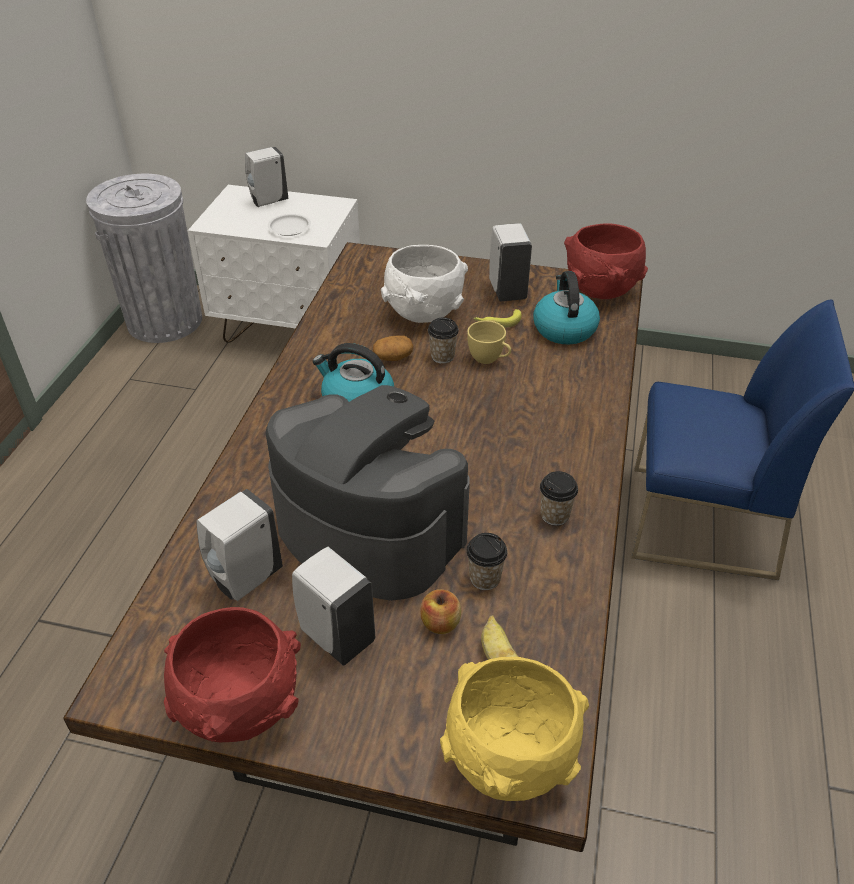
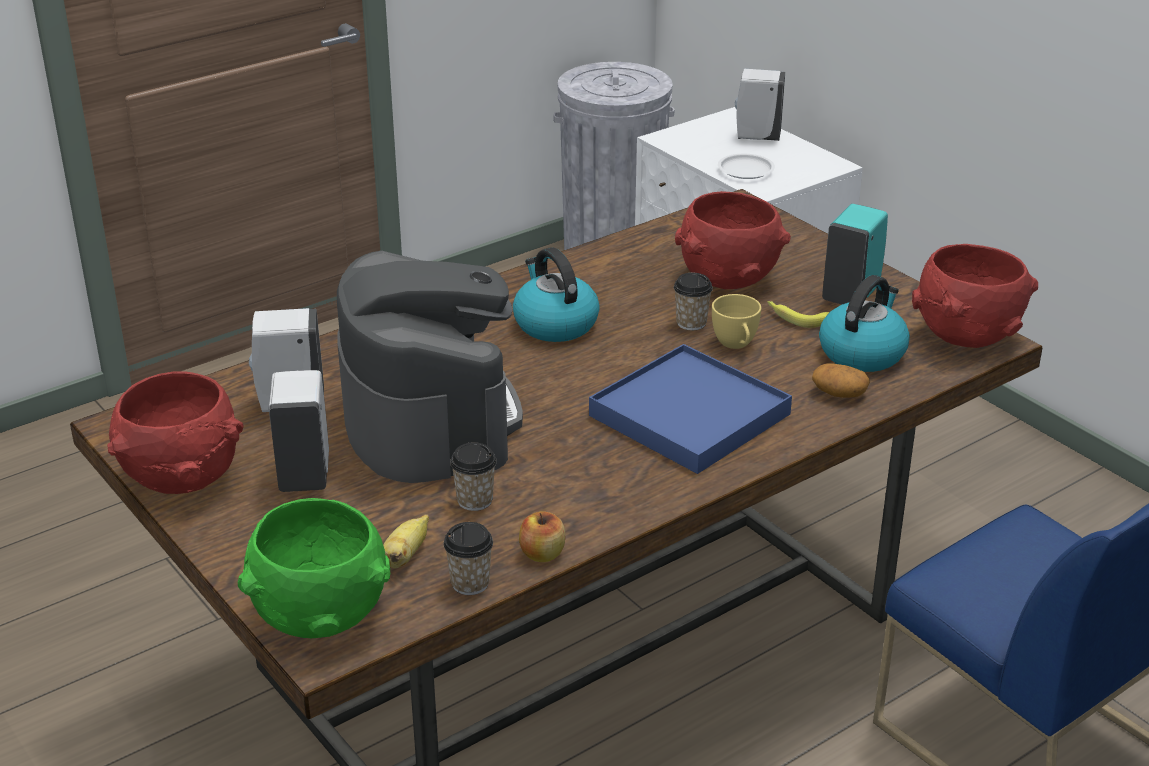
camera: 40 degrees right, 10 degrees down
potato [373,336,413,361] -> potato moved to [812,363,870,398]
white bowl [381,245,468,323] -> red bowl [675,191,791,289]
apple [420,589,461,634] -> apple moved to [519,511,565,562]
yellow bowl [440,657,589,801] -> green bowl [238,498,390,638]
white soap dispenser [489,223,532,301] -> turquoise soap dispenser [822,204,888,304]
cup [540,471,578,526] -> cup moved to [443,522,493,595]
none -> blue tray [589,344,792,474]

